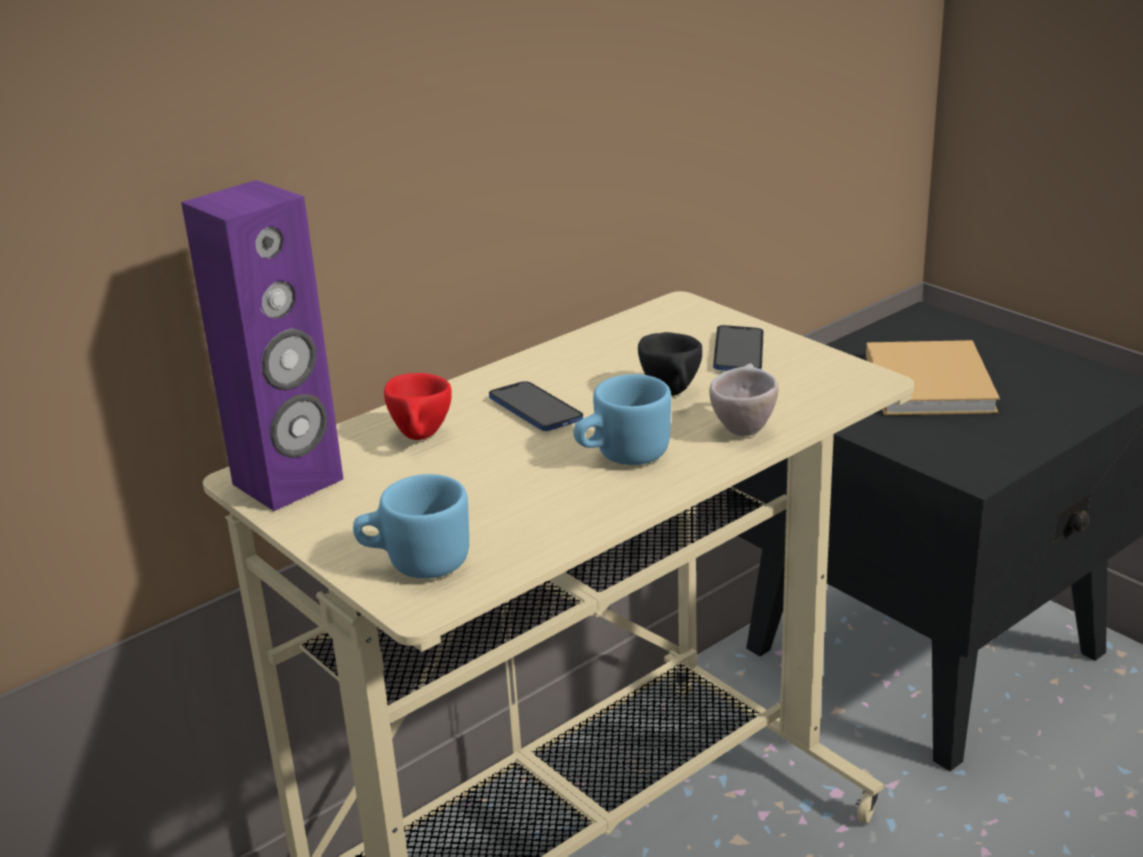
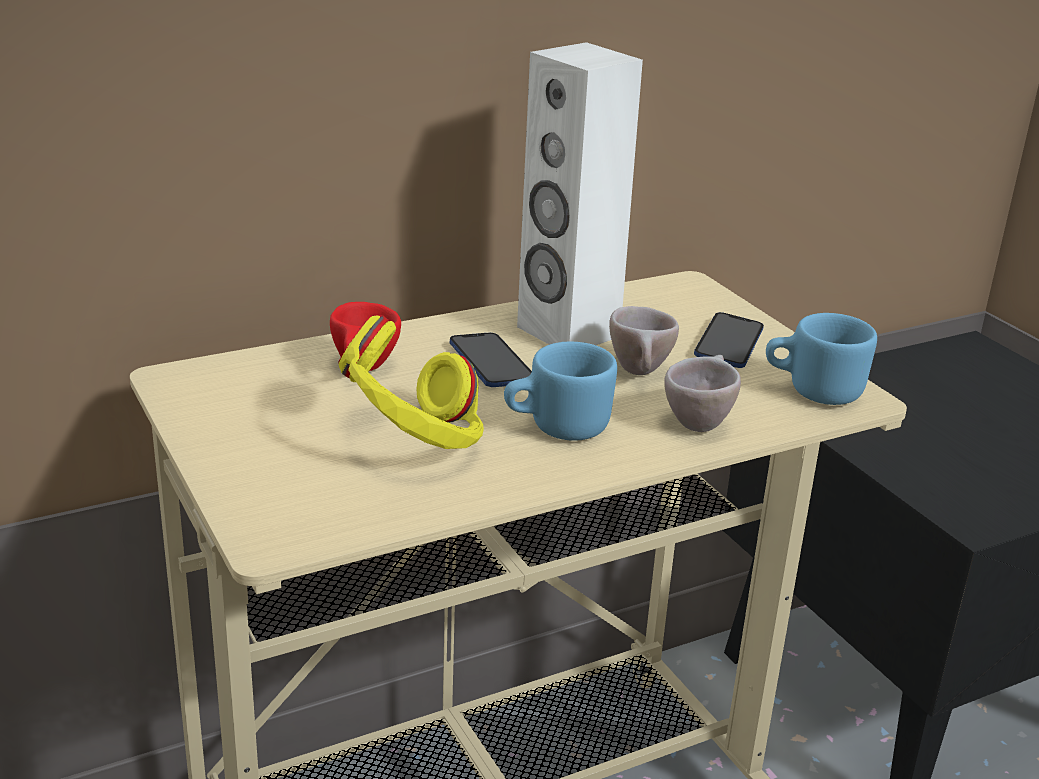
camera: 10 degrees right, 0 degrees up
purple speaker [181,180,343,511] -> none
blue mug [353,474,469,579] -> blue mug moved to [766,313,877,405]
black cup [638,332,702,396] -> beige cup [609,306,679,375]
beige book [866,340,1000,415] -> none
none -> yellow headphones [338,315,484,449]
none -> white speaker [517,42,643,345]

